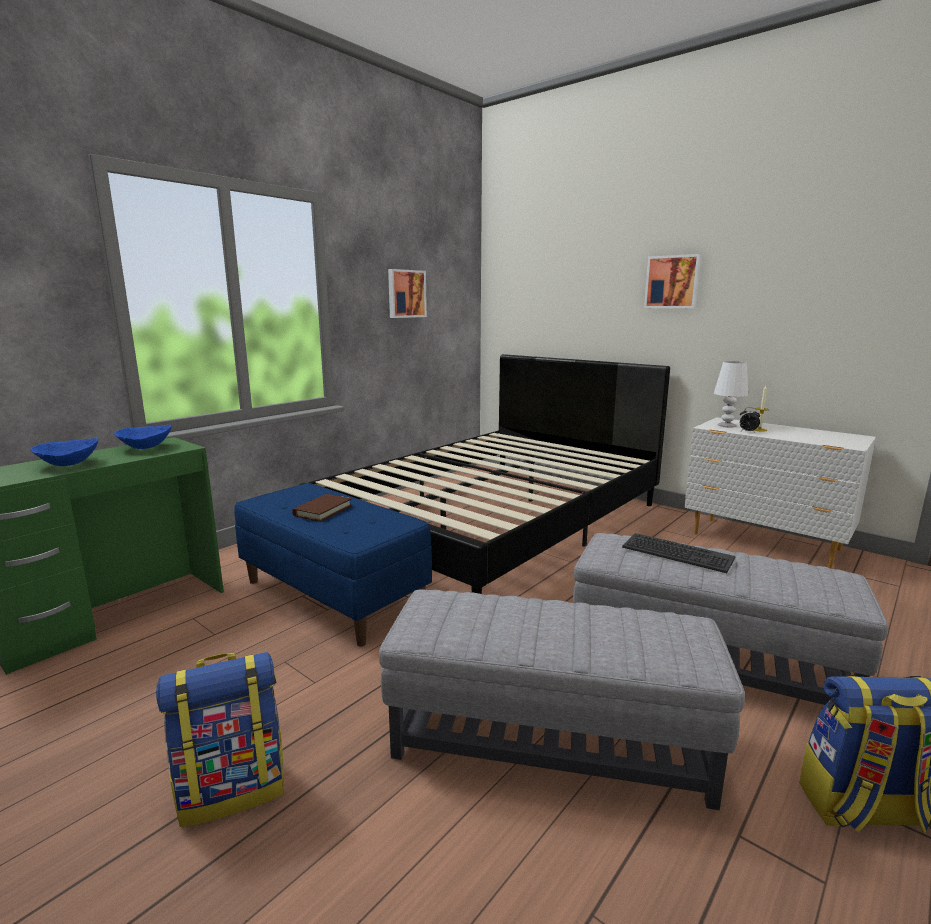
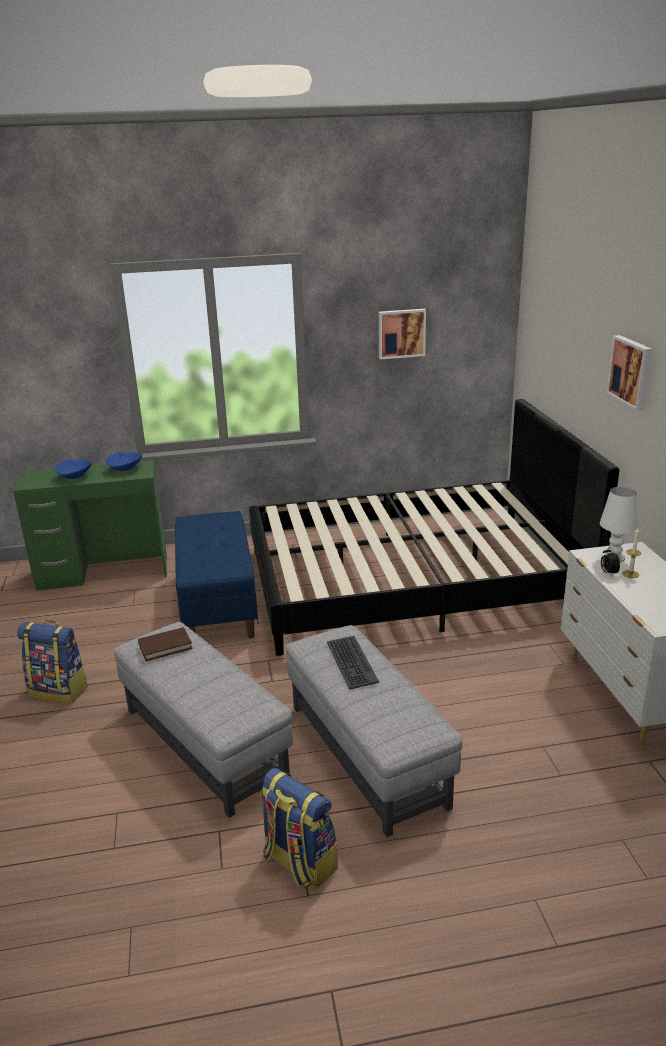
camera: 40 degrees right, 10 degrees up
brown book [292,494,352,522] -> brown book moved to [138,627,193,661]

